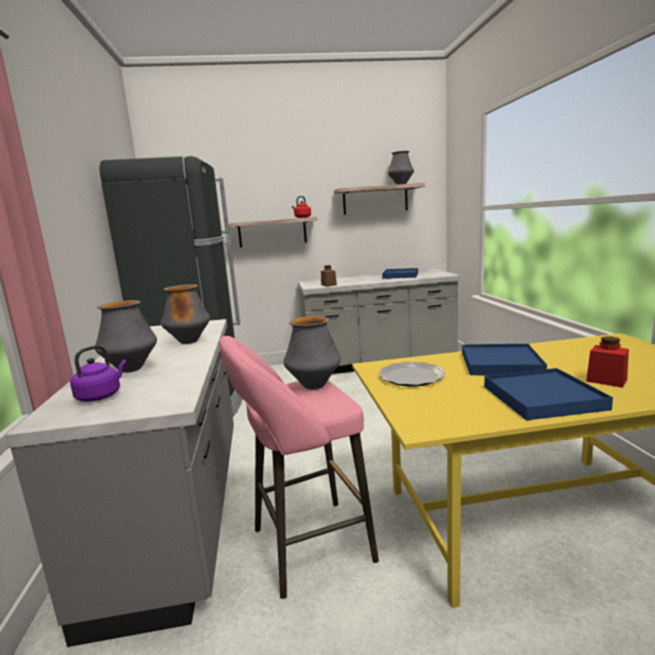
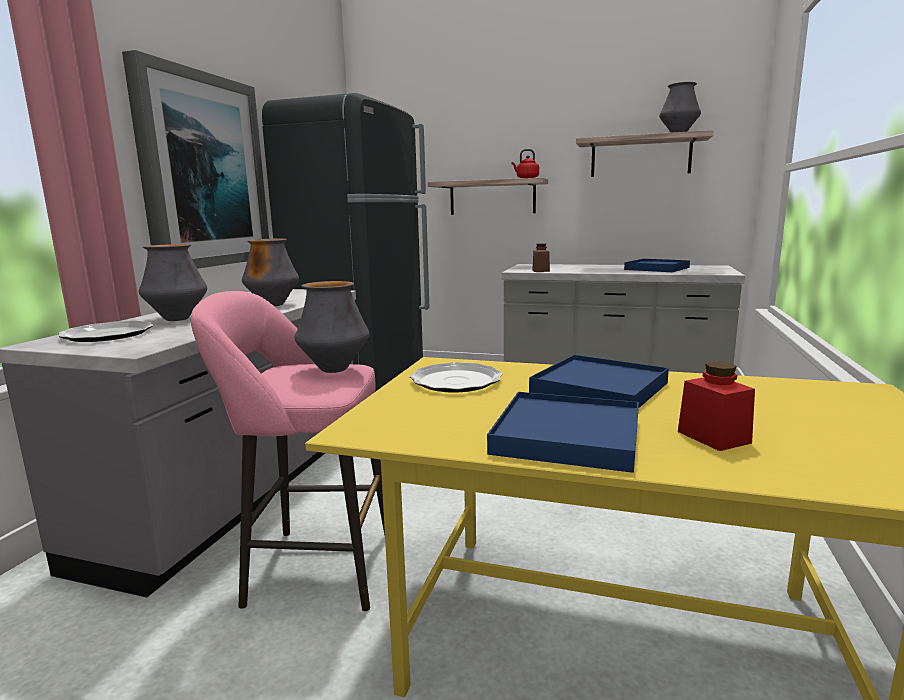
camera: 25 degrees right, 0 degrees up
purple kettle [70,345,126,402] -> plate [58,321,154,342]
none -> picture [122,50,269,269]

